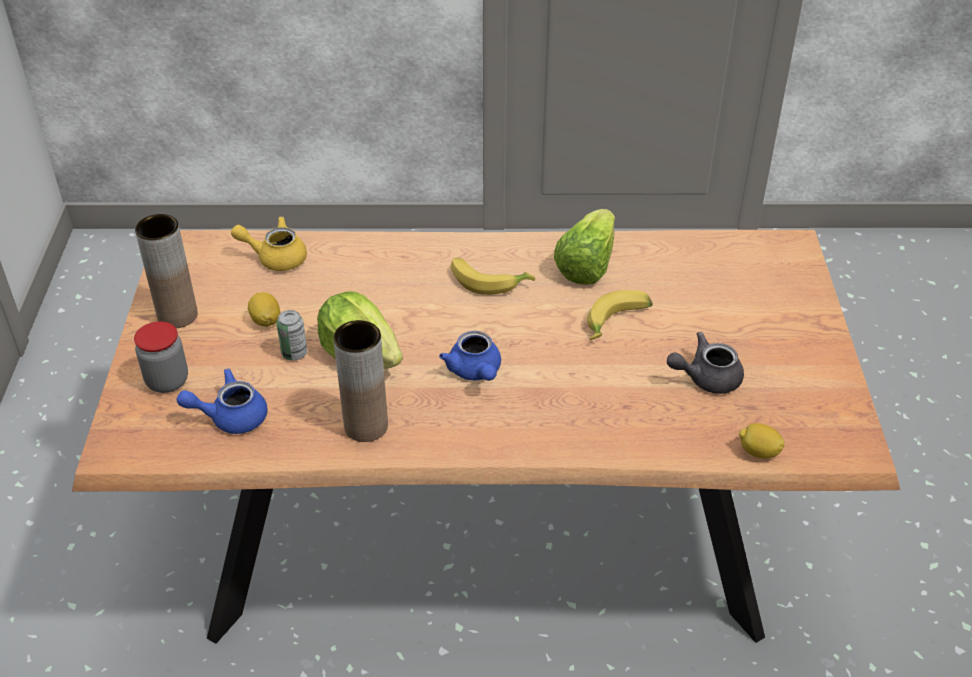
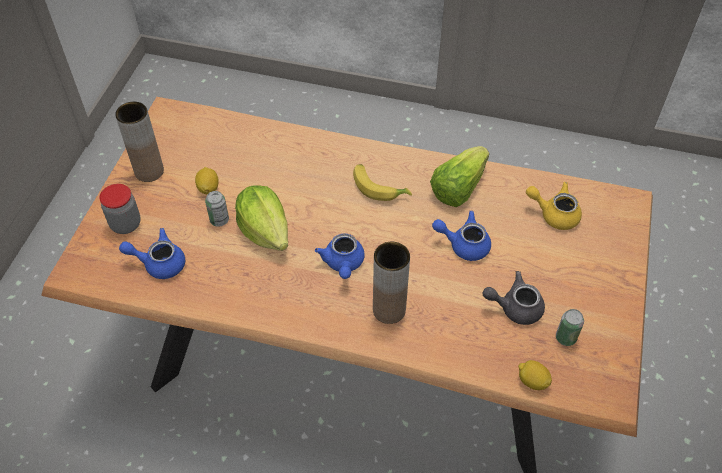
camera: 15 degrees right, 10 degrees up
yellow teapot [231,216,307,271] -> yellow teapot moved to [526,182,582,230]
brown vase [333,320,388,442] -> brown vase moved to [373,242,410,324]
banana [587,290,653,340] -> blue teapot [432,211,491,261]
none -> can [556,309,584,346]

